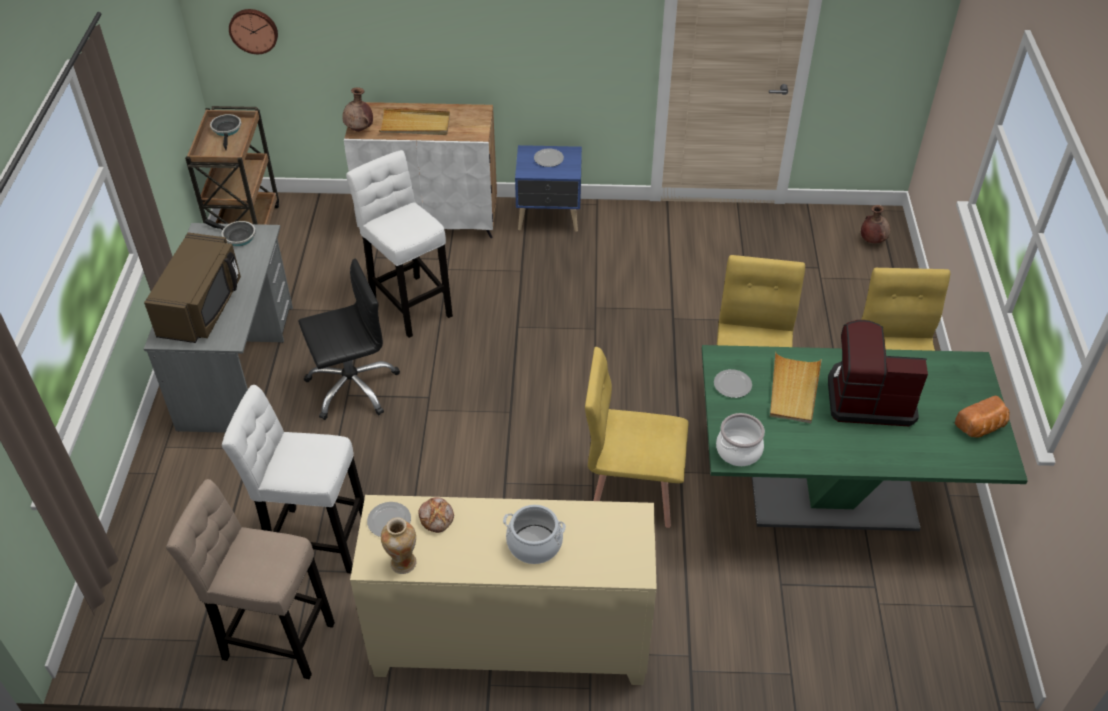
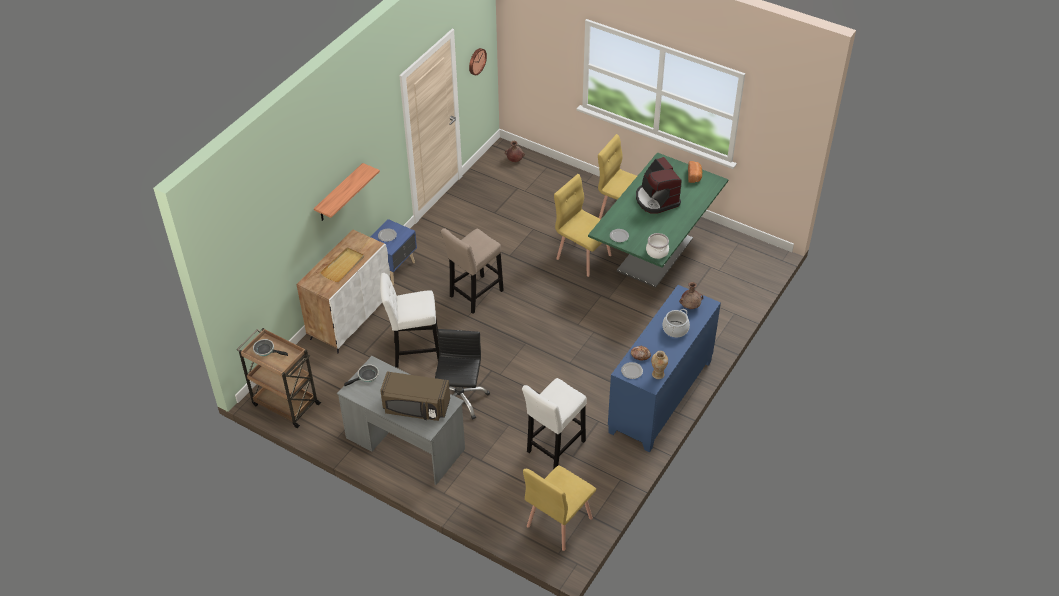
camera: 60 degrees left, 0 degrees up
brown microwave [144,232,241,343] -> brown microwave turned 150 degrees clockwise [380,371,450,421]
beige stool [166,479,335,679] -> beige stool moved to [441,228,504,314]
wall clock [229,9,278,54] -> wall clock moved to [469,48,487,75]
brown vase [342,87,373,132] -> brown vase moved to [679,282,703,309]
beige cabinet [350,495,657,685] -> blue cabinet [608,285,721,452]
yellow chair [585,347,689,528] -> yellow chair moved to [523,466,596,551]
beige tray [770,352,822,423] -> none
coffee machine [828,320,928,426] -> coffee machine turned 60 degrees counterclockwise [636,157,682,214]
none -> shelf [314,163,380,221]

